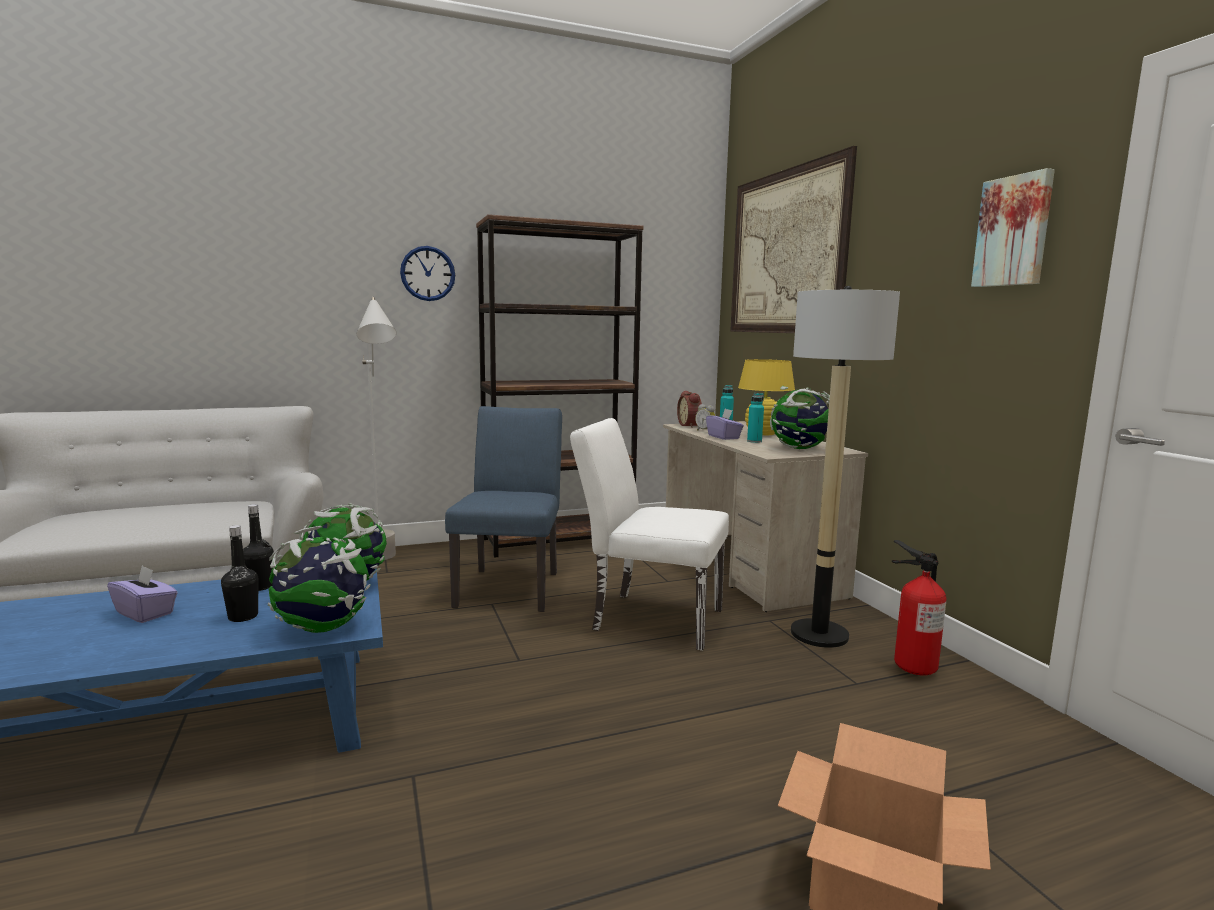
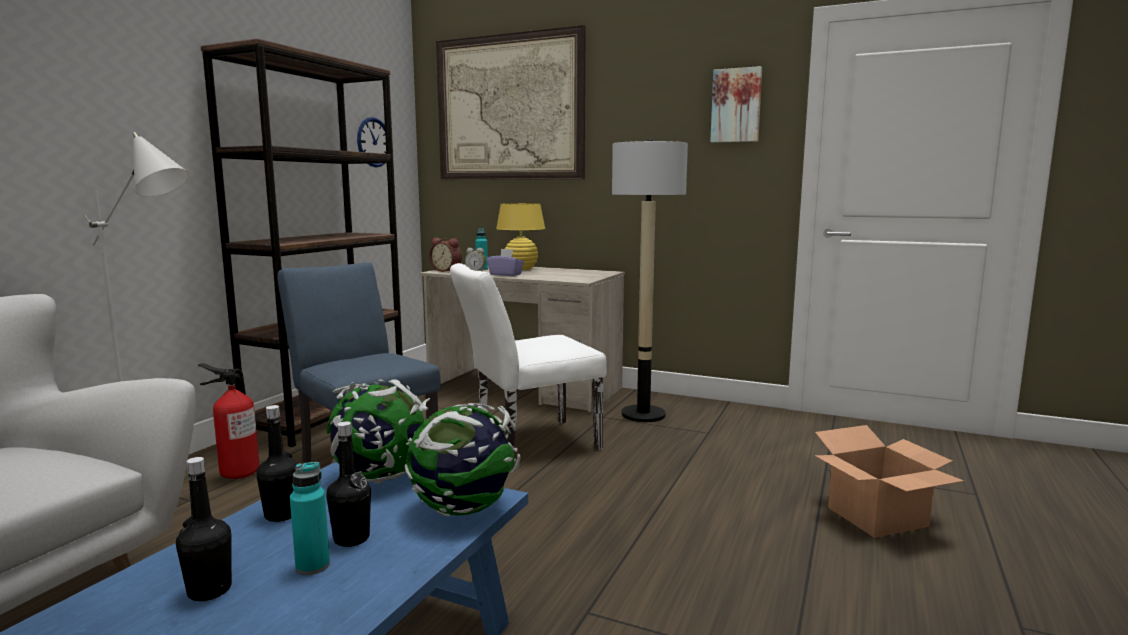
camera: 45 degrees left, 0 degrees up
purple tissue box [107,565,178,623] -> black bottle [176,457,232,601]
wall clock [400,246,455,301] -> wall clock moved to [357,117,386,167]
turquoise bottle [747,393,764,443] -> turquoise bottle moved to [290,462,330,575]
globe [770,386,830,449] -> none
fire extinguisher [891,540,946,675] -> fire extinguisher moved to [198,364,260,479]

